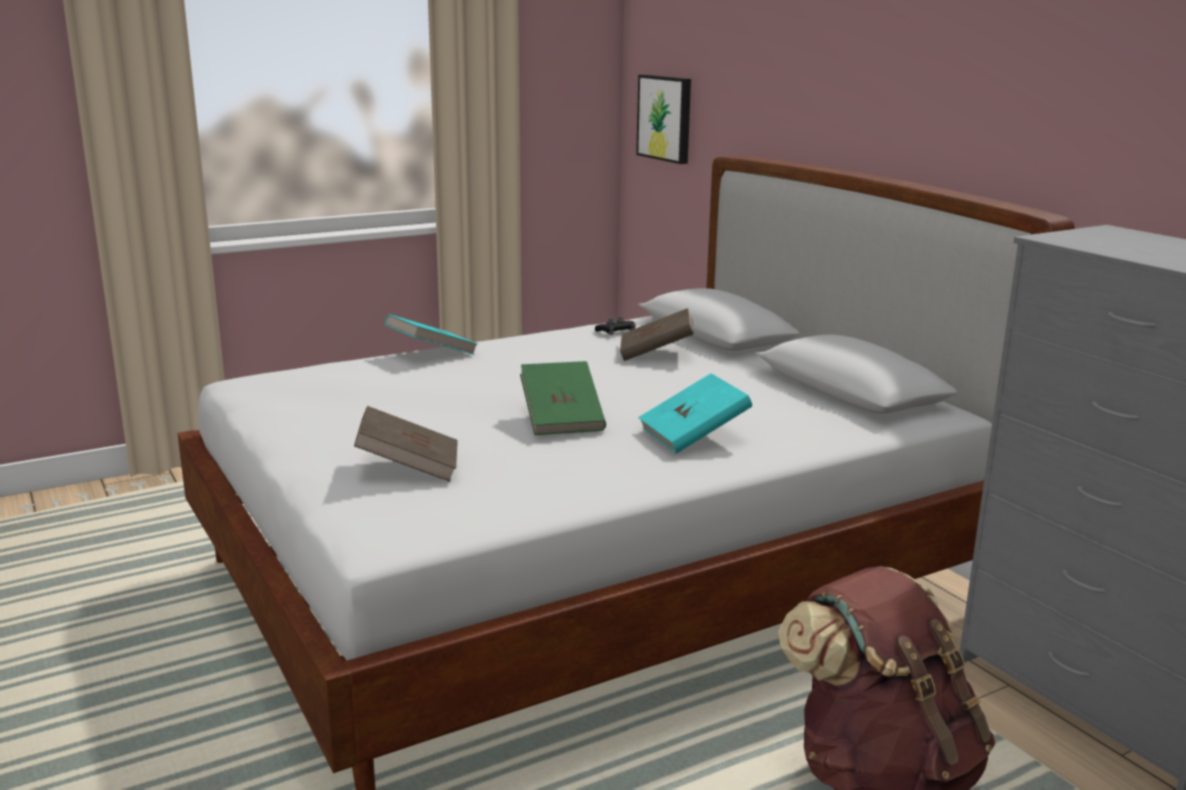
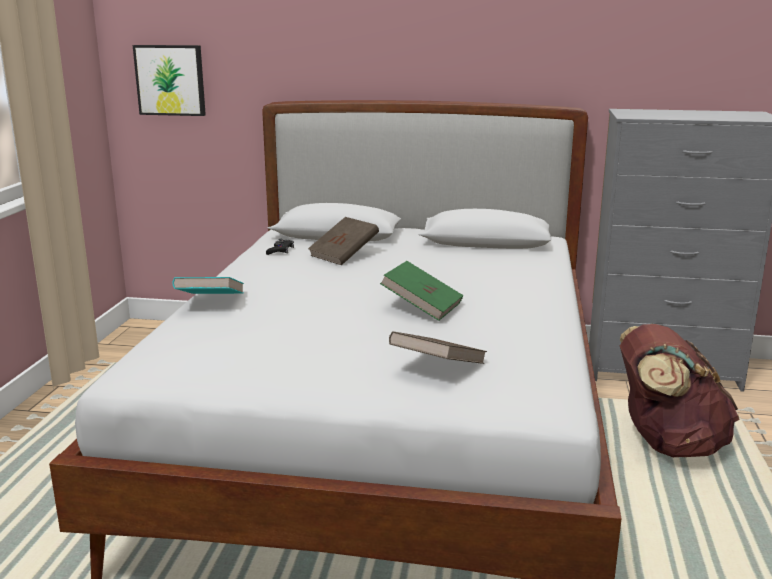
camera: 50 degrees left, 0 degrees up
turquoise book [638,373,752,454] -> none

